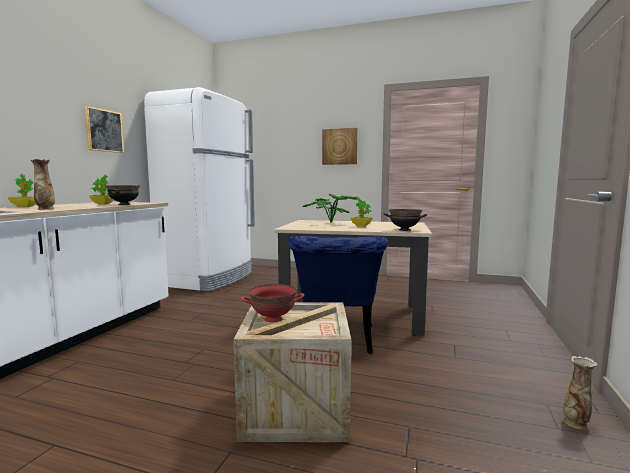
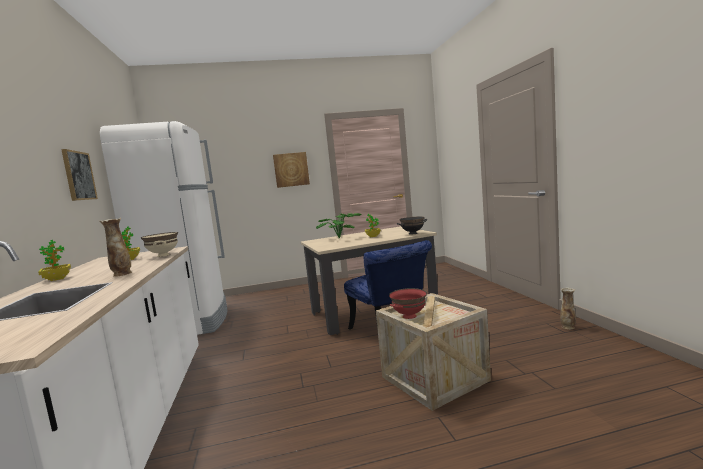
camera: 30 degrees left, 0 degrees up
black bowl [105,185,140,205] -> beige bowl [141,232,178,257]

